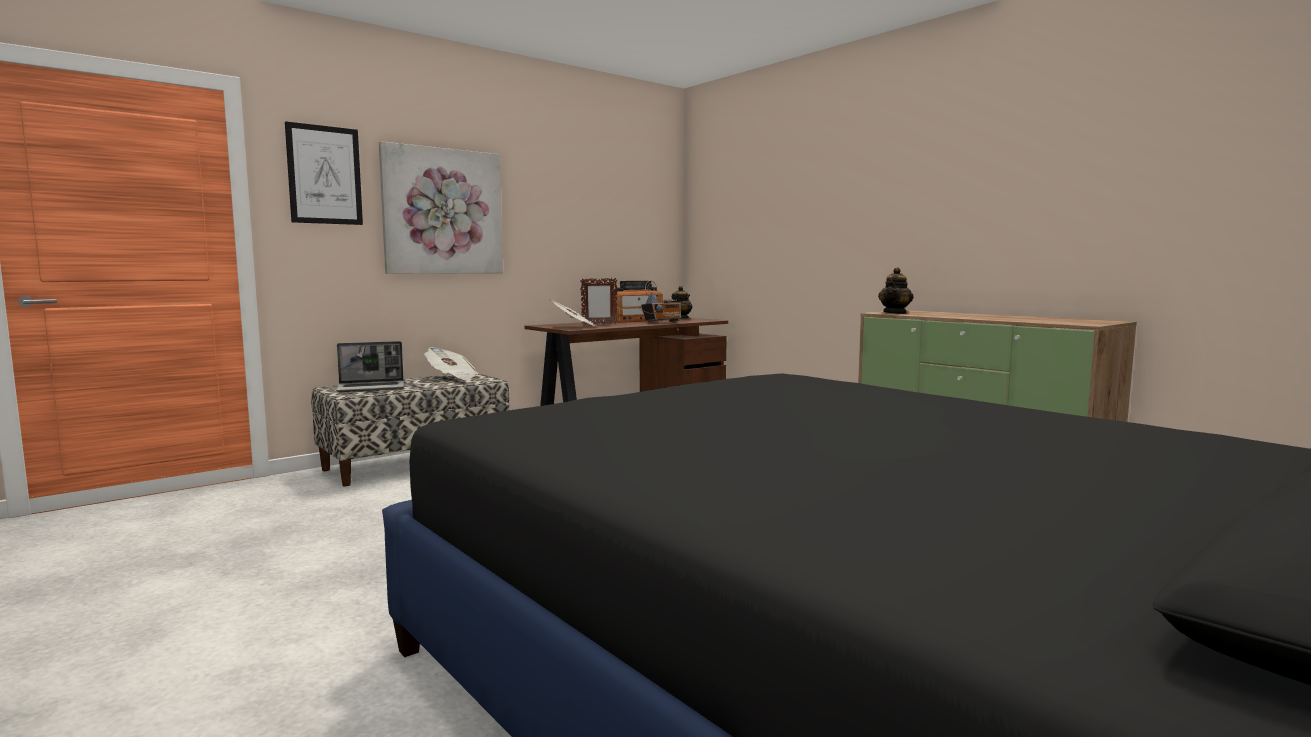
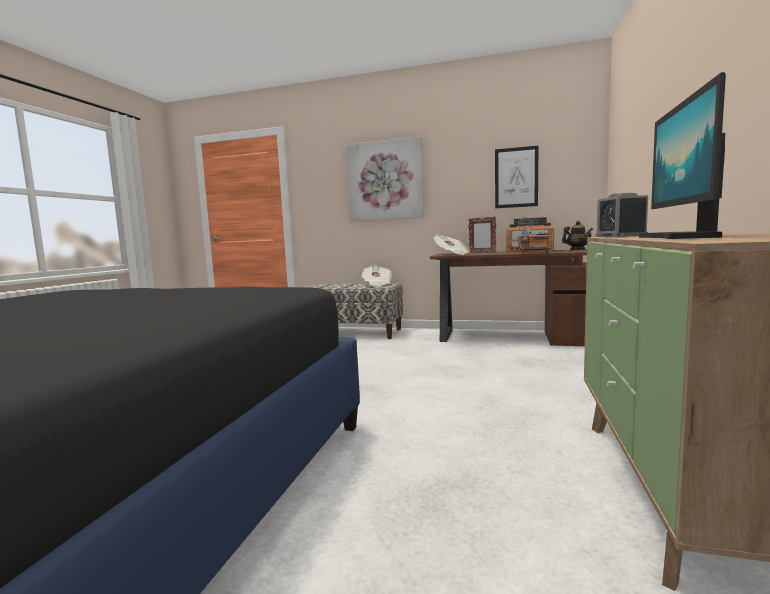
camera: 55 degrees right, 0 degrees up
picture [285,121,363,225] -> picture moved to [495,146,538,208]
laptop [336,341,404,392] -> none
teapot [878,267,914,314] -> alarm clock [596,193,648,237]
none -> monitor [639,72,726,239]

